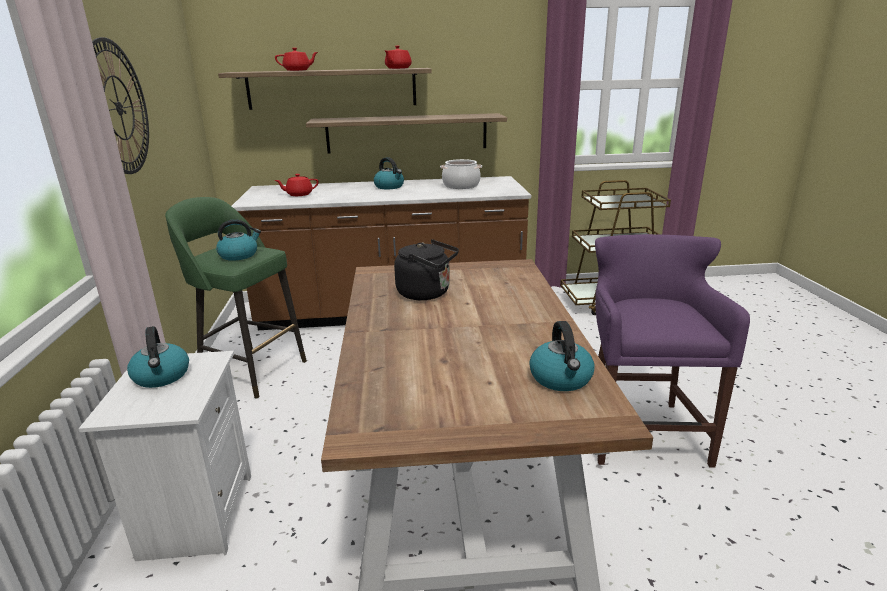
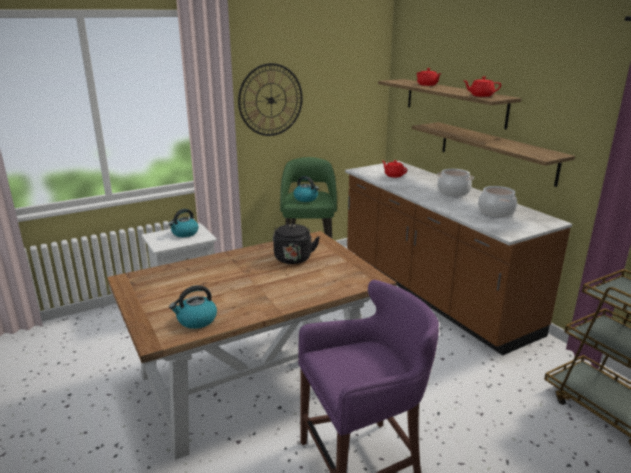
camera: 65 degrees right, 0 degrees up
kettle [374,157,404,189] -> cooking pot [437,169,474,196]

